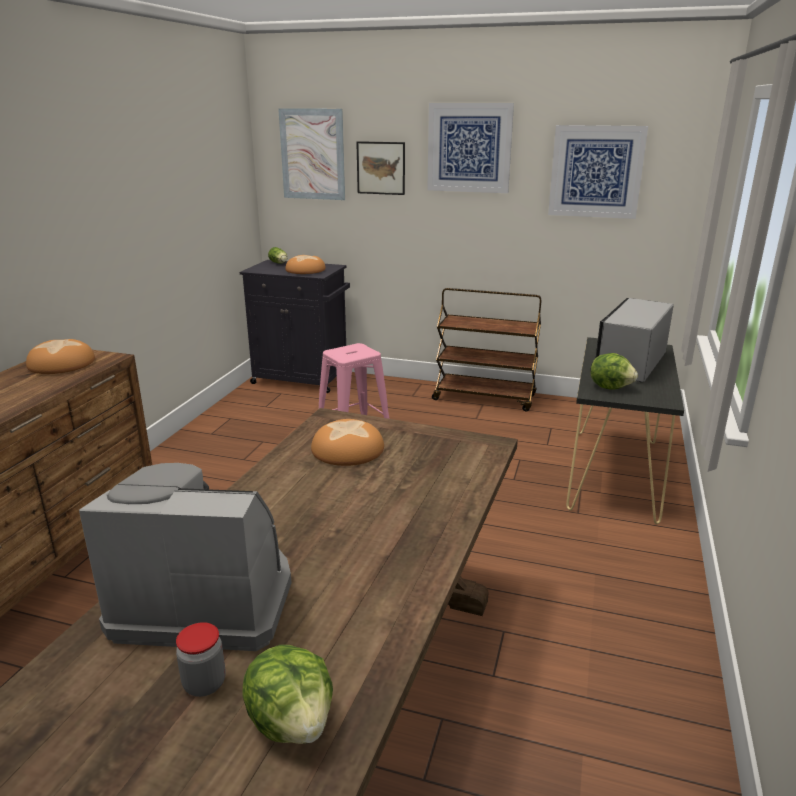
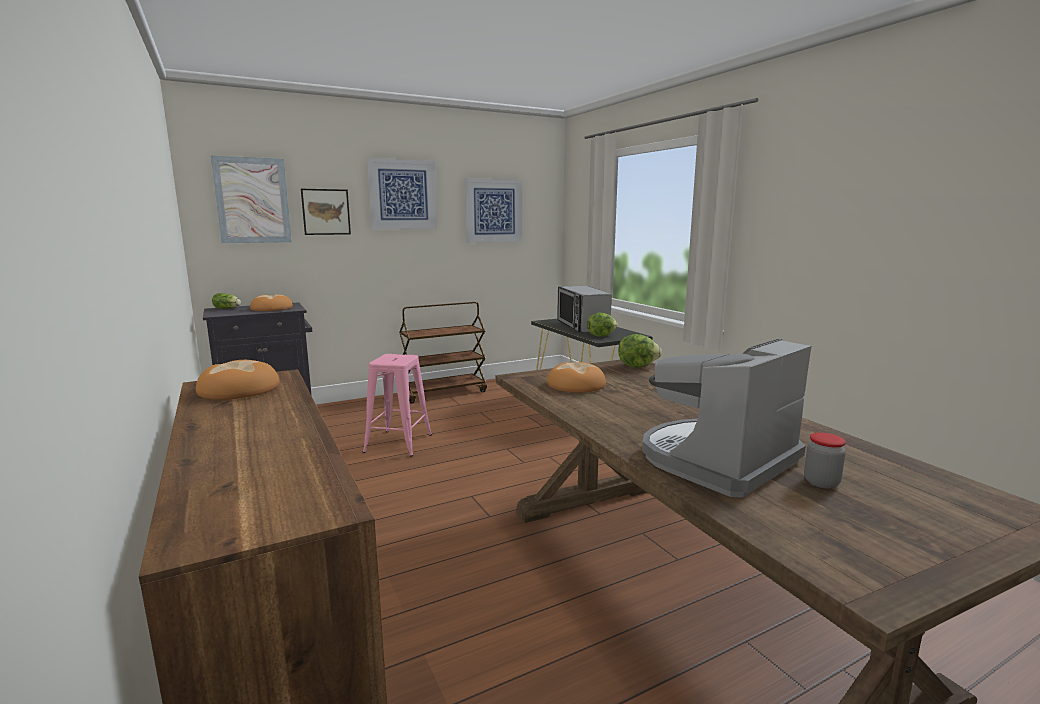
camera: 45 degrees left, 10 degrees down
lettuce [242,645,333,744] -> lettuce moved to [618,334,662,367]

